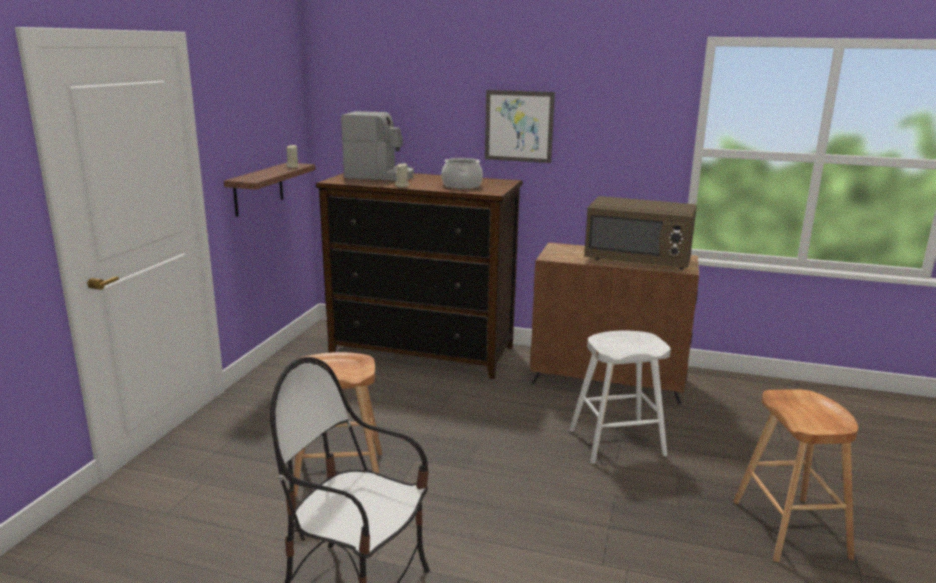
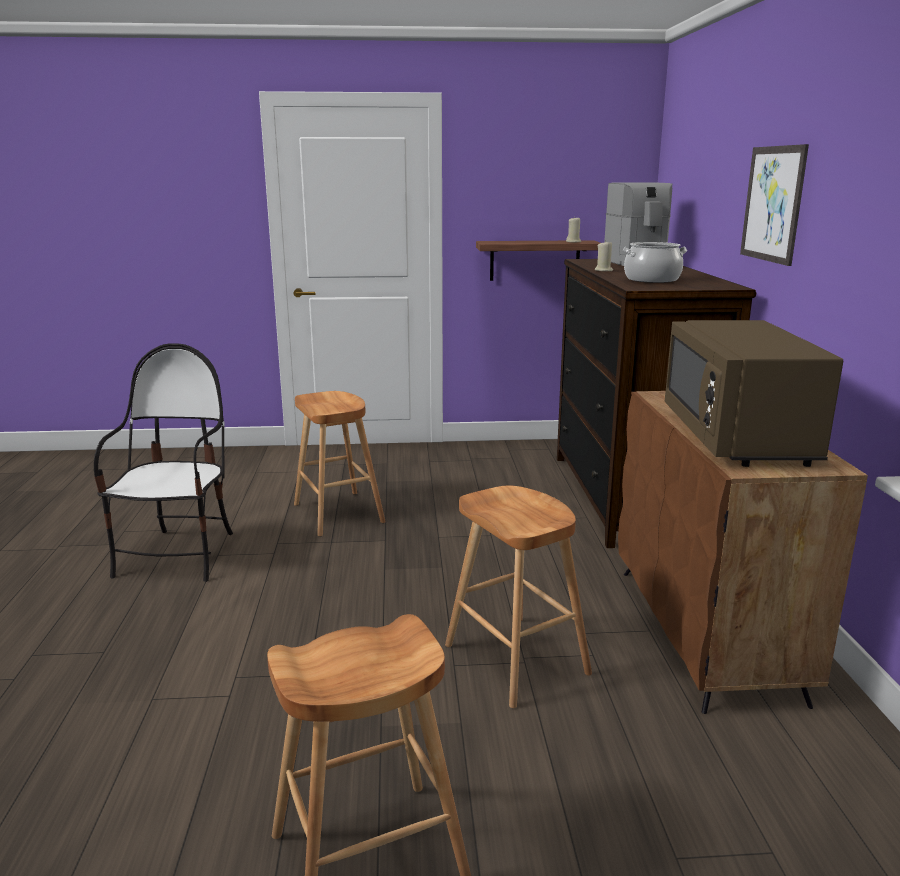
camera: 70 degrees right, 0 degrees up
white stool [569,330,671,464] -> brown stool [445,485,592,708]

